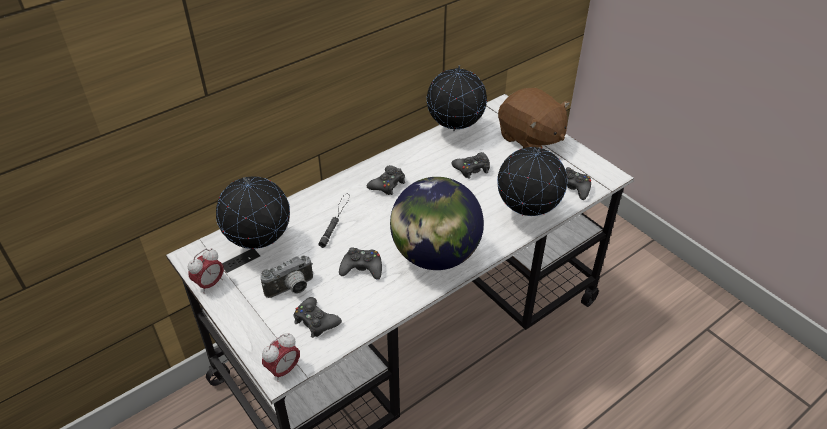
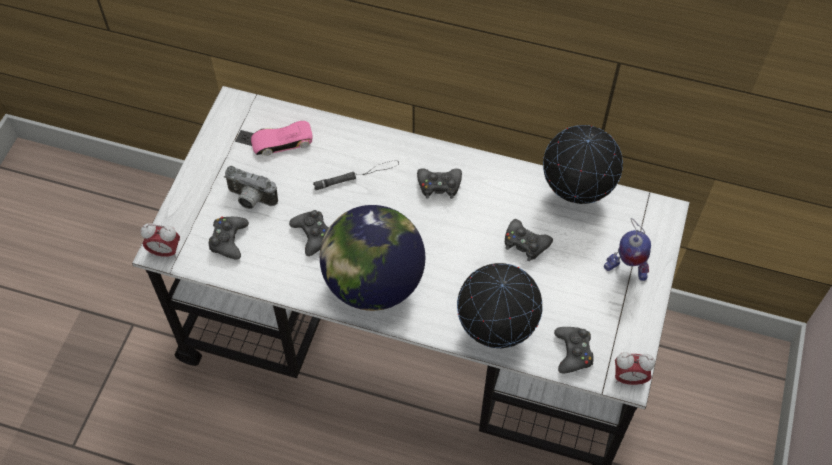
camera: 55 degrees right, 15 degrees up
alarm clock [188,248,224,294] -> alarm clock moved to [615,352,655,385]
globe [216,177,290,249] -> pink toy car [251,121,313,156]
brown plush toy [498,88,570,148] -> toy robot [604,218,651,281]

